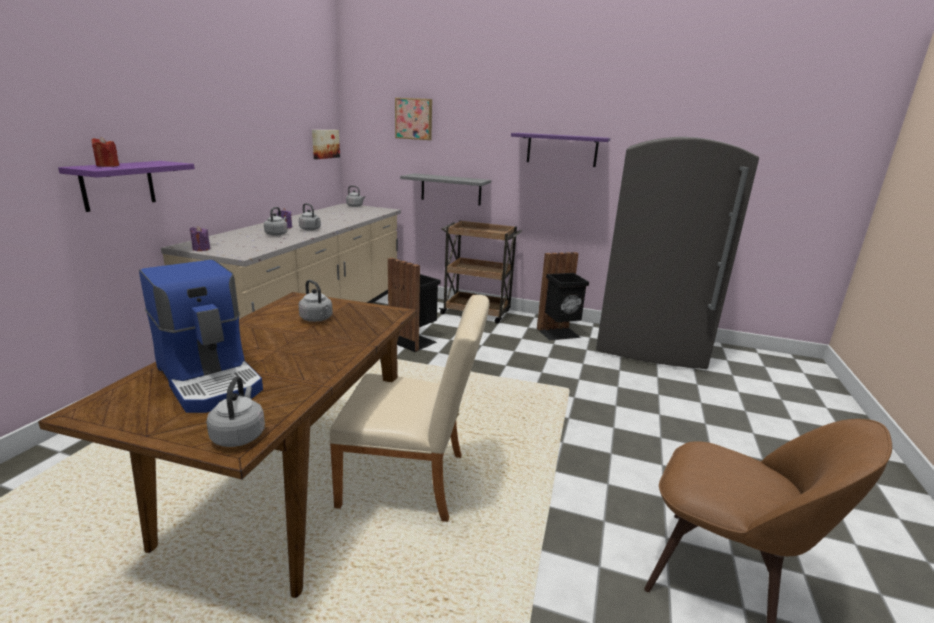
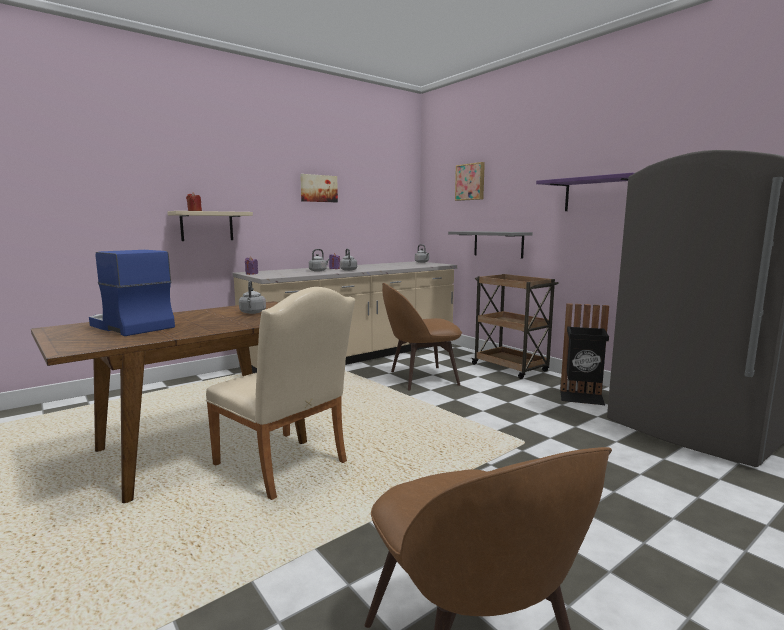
camera: 35 degrees right, 10 degrees down
purple shelf [58,161,195,212] -> beige shelf [167,211,253,241]
coffee machine [139,260,263,413] -> coffee machine turned 135 degrees clockwise [89,250,175,336]
grey kettle [206,376,265,447] -> none
picture [312,130,340,159] -> picture moved to [300,174,338,202]
black trash can [388,258,441,352] -> brown chair [382,283,462,390]

